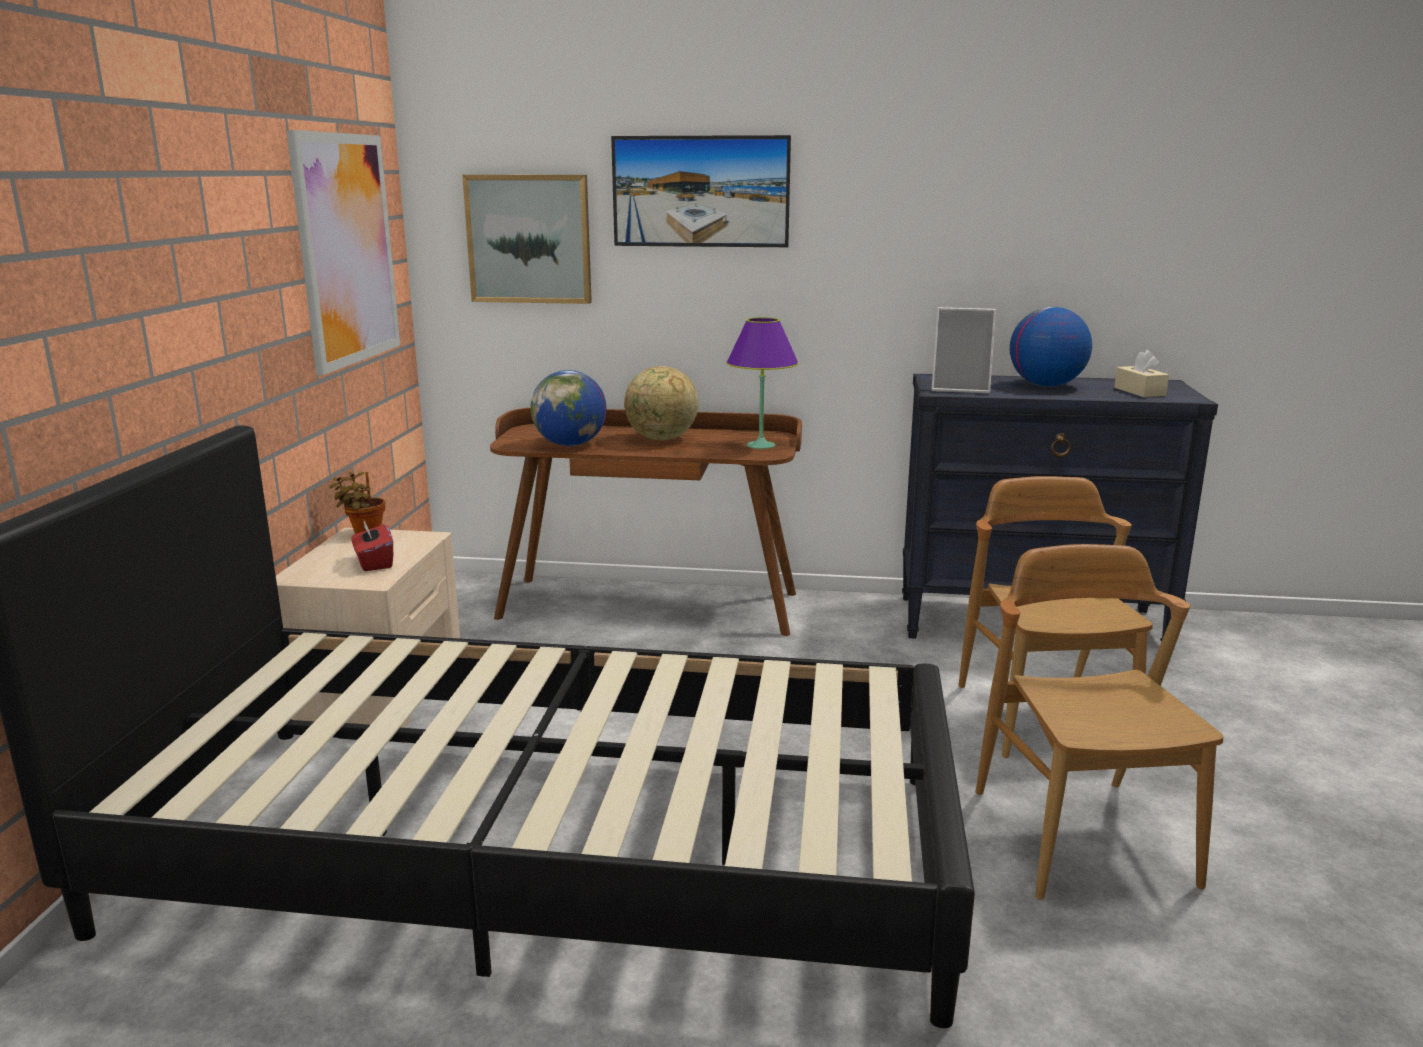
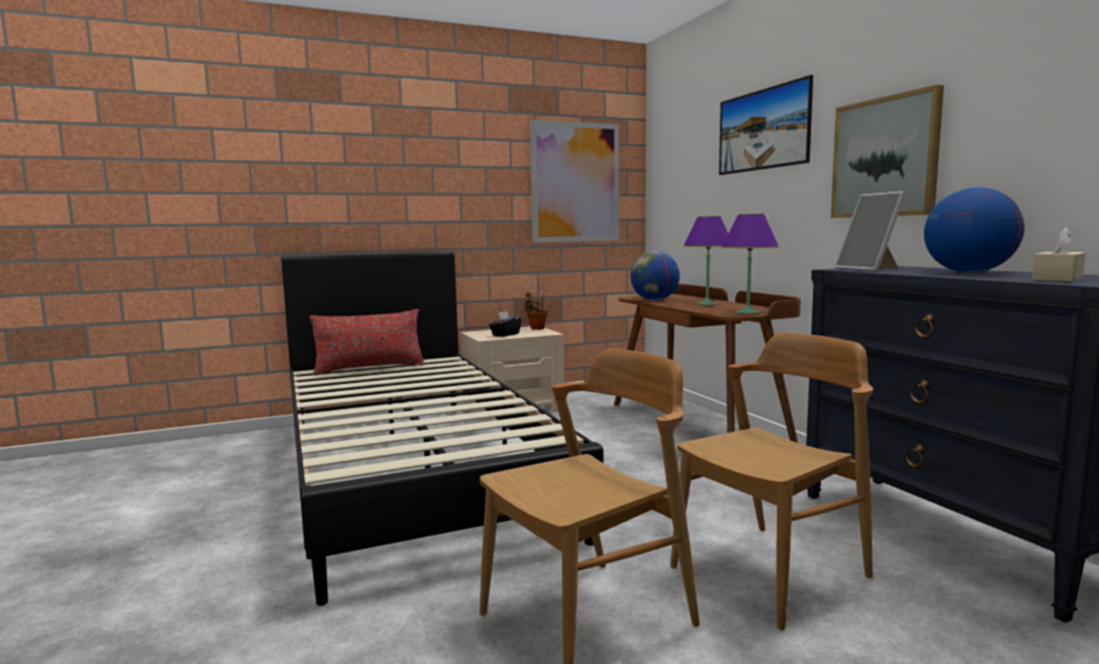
camera: 60 degrees right, 10 degrees down
red tissue box [351,519,393,571] -> black tissue box [489,311,521,337]
picture [462,175,592,304] -> picture moved to [831,85,944,218]
globe [624,366,699,440] -> purple table lamp [683,216,728,305]
none -> red pillow [310,309,425,375]

